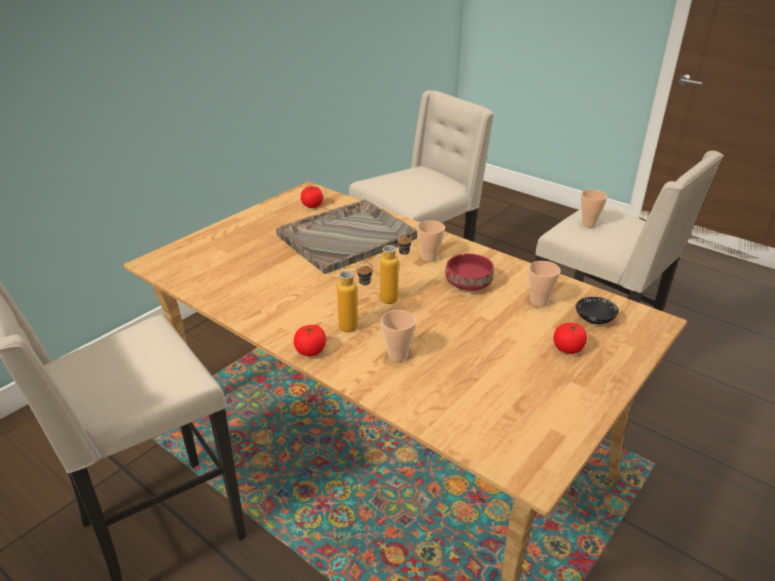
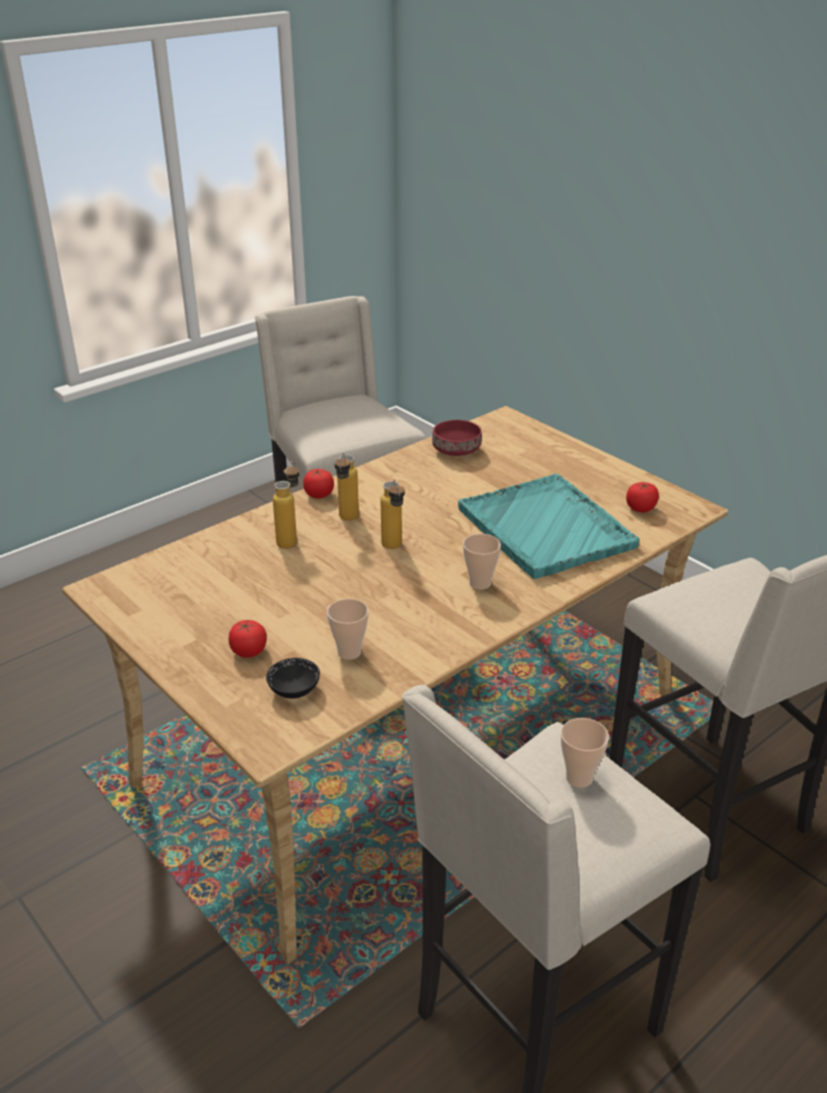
camera: 100 degrees right, 0 degrees up
grey tray [276,199,417,274] -> turquoise tray [458,474,640,579]
cup [381,310,416,361] -> bottle [273,461,299,549]
red bowl [446,253,494,291] -> red bowl moved to [432,420,482,456]

